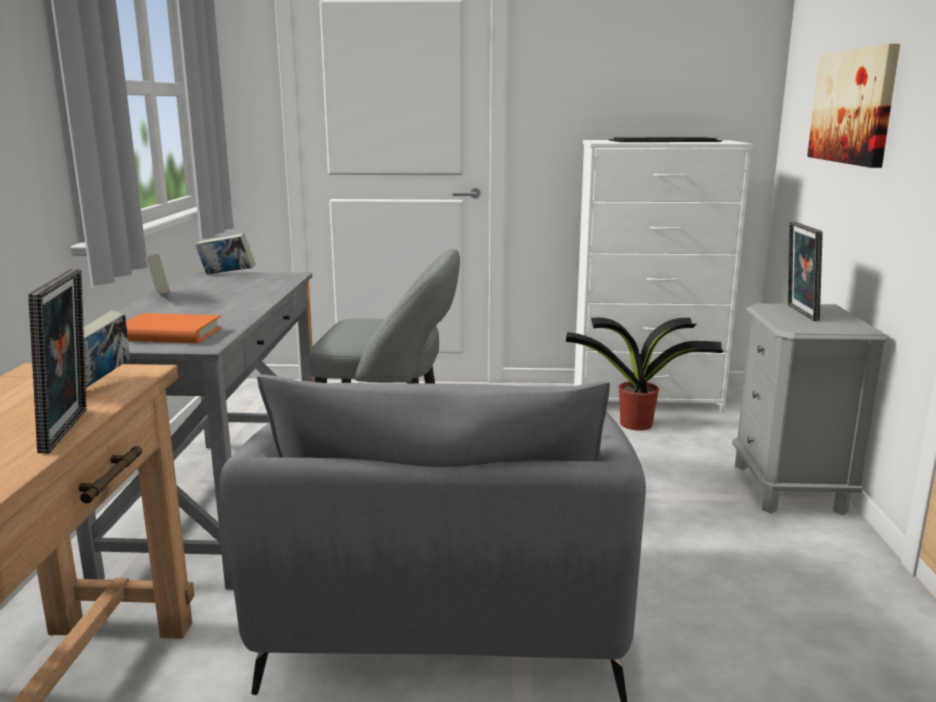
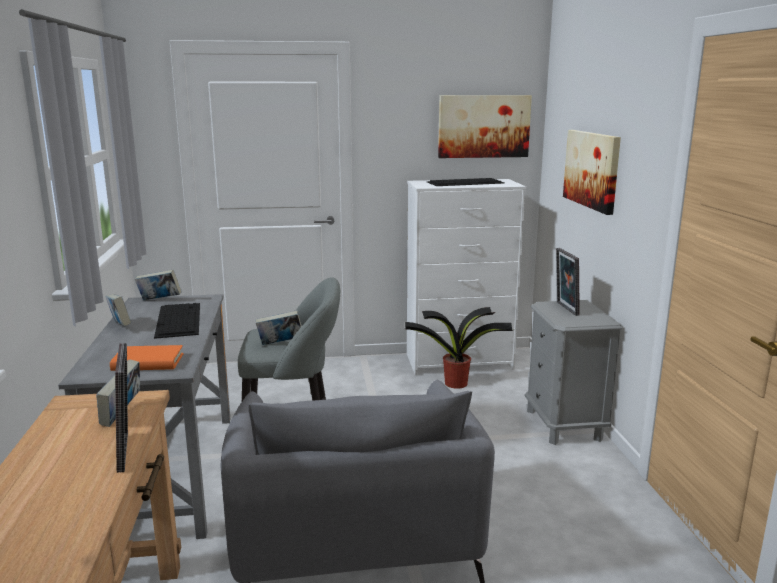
camera: 10 degrees left, 0 degrees up
none -> keyboard [154,303,200,339]
none -> book [256,311,302,345]
none -> picture [438,95,532,158]

